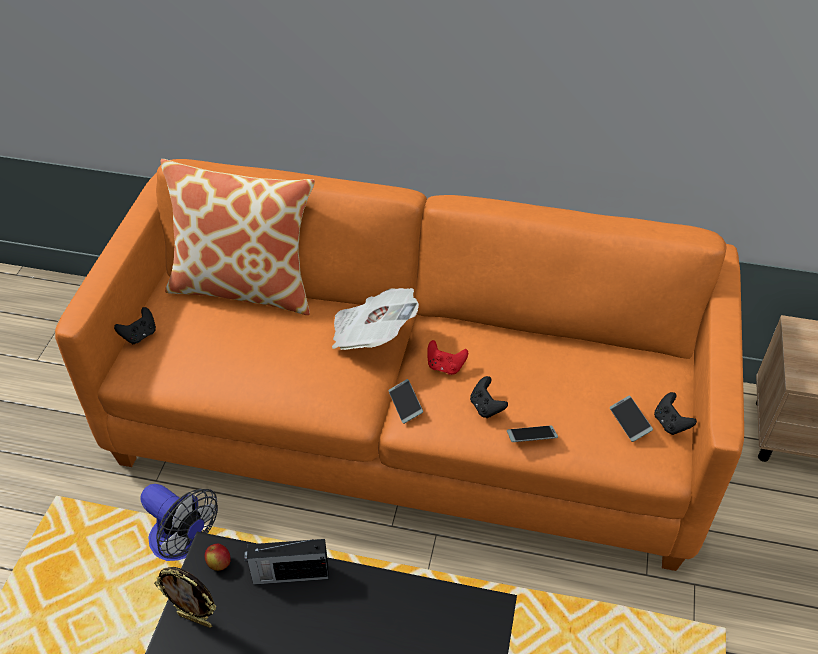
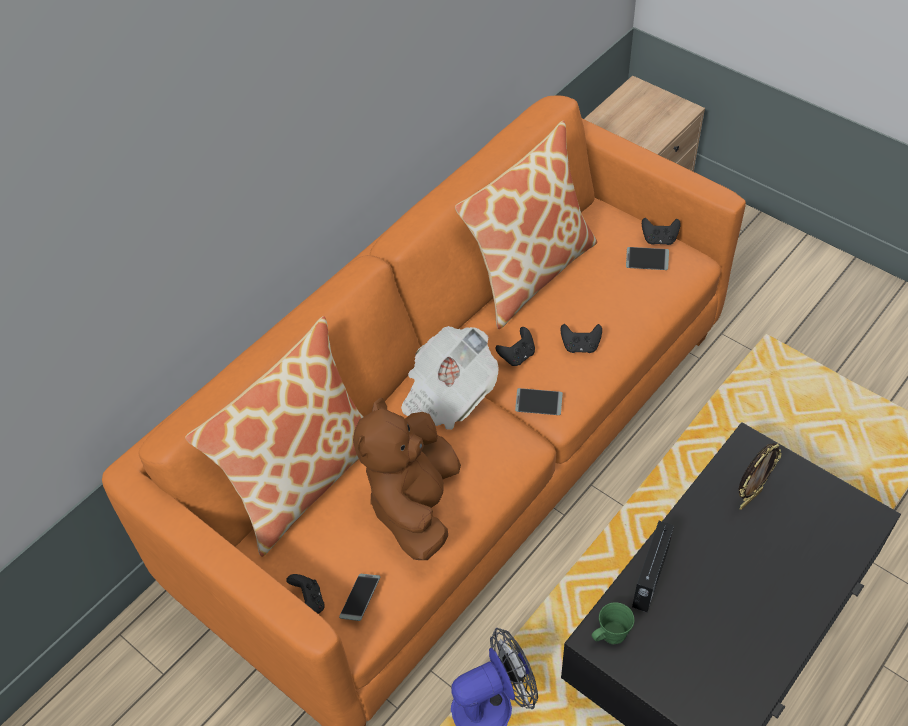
camera: 60 degrees left, 5 degrees up
picture frame [154,567,216,628] -> picture frame moved to [739,443,782,510]
apple [205,544,231,571] -> green mug [591,602,634,645]
red game controller [427,340,468,375] -> black game controller [496,327,535,366]
phone [507,425,558,442] -> phone moved to [339,574,380,621]
none -> brown plush toy [353,398,461,560]
none -> pillow [455,121,597,329]

